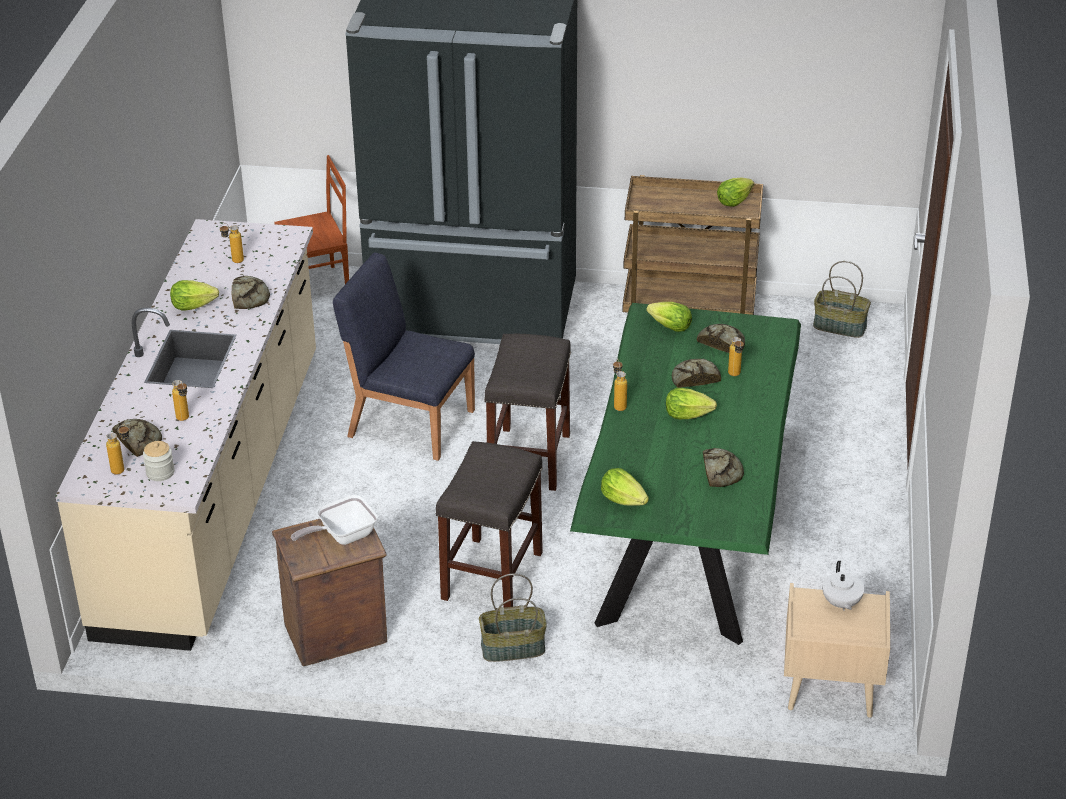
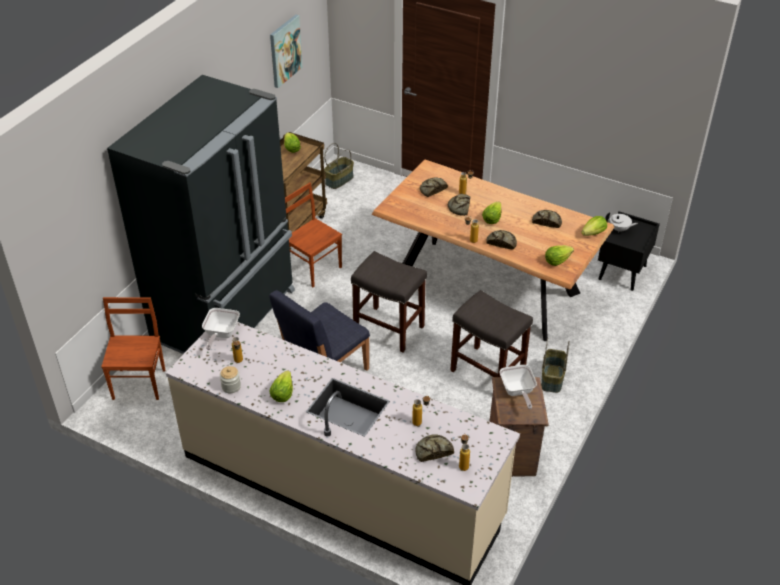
camera: 70 degrees left, 5 degrees up
jar [143,441,174,481] -> jar moved to [220,366,241,393]
bread [232,276,270,309] -> bread moved to [486,230,517,249]
green dining table [570,303,801,645] -> brown dining table [372,160,614,341]
lettuce [646,302,692,332] -> lettuce moved to [581,216,607,236]
beige nightstand [784,583,890,718] -> black nightstand [598,211,660,291]
none -> frying pan [202,308,240,350]
none -> picture [270,15,303,88]
none -> brown chair [285,183,342,287]

